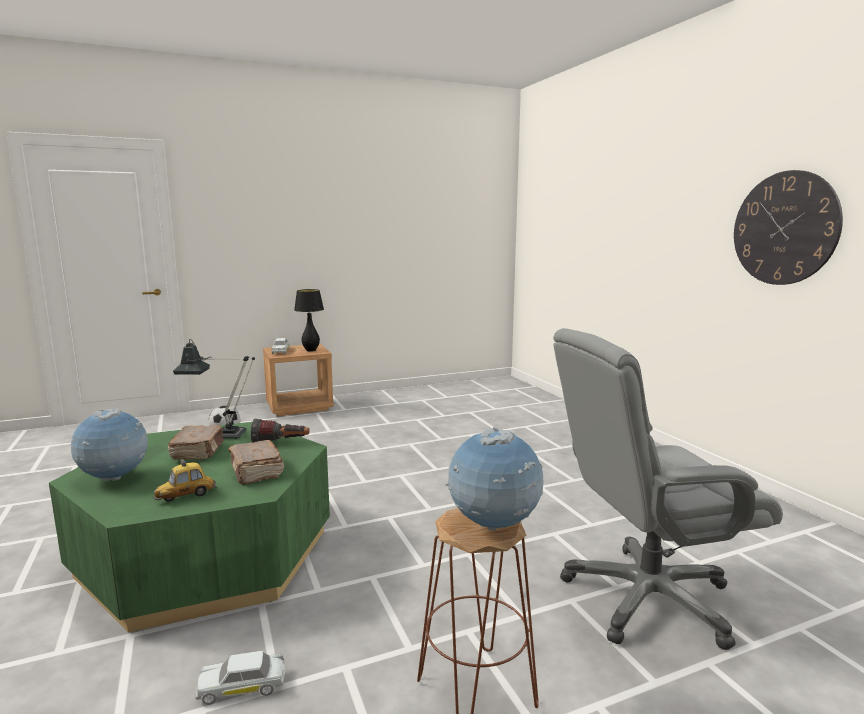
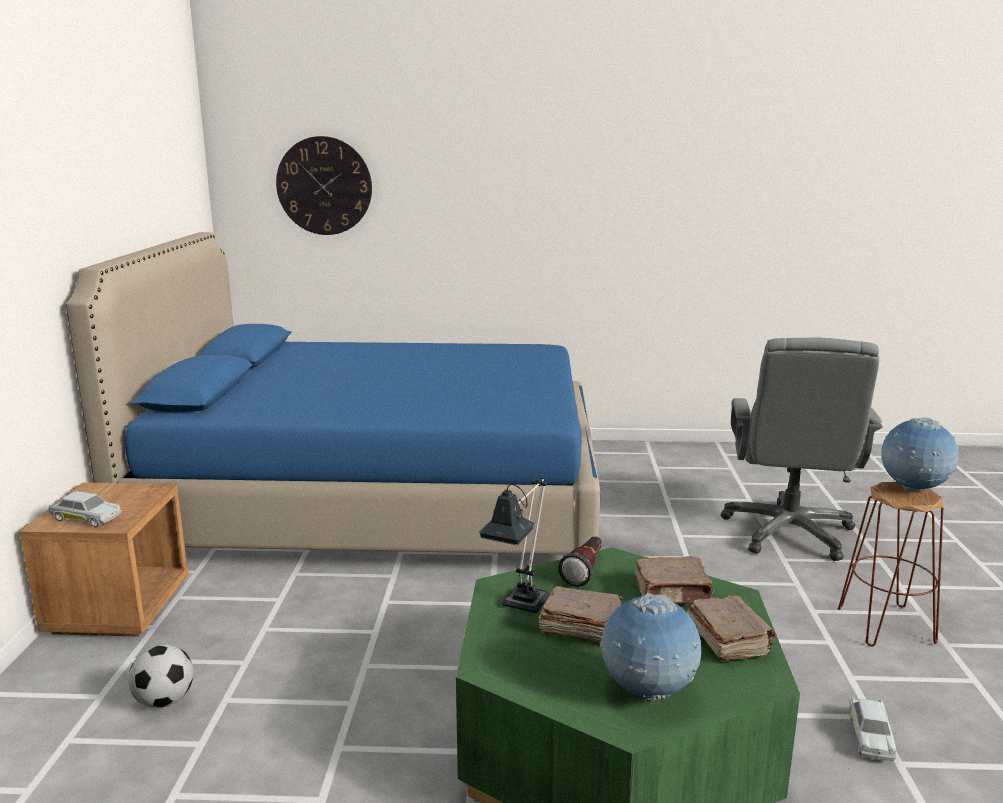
camera: 65 degrees left, 5 degrees up
toy car [153,459,217,501] -> brown book [687,595,776,661]
black table lamp [294,289,324,352] -> none
wall clock [734,170,843,285] -> wall clock moved to [276,136,372,235]
none -> blue bed [66,232,600,555]

